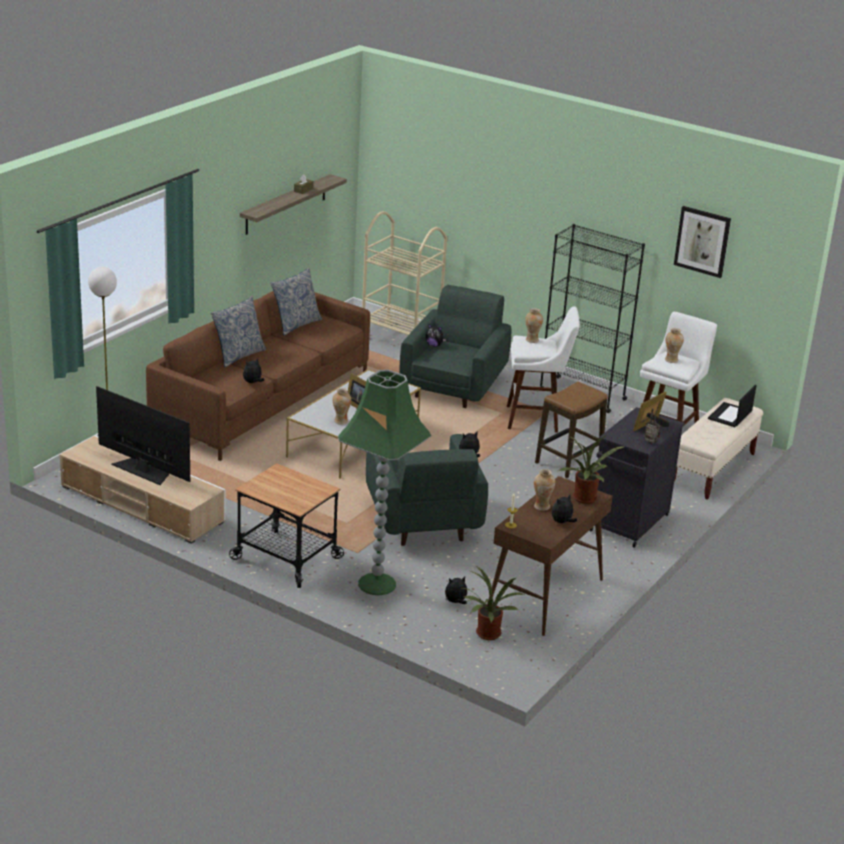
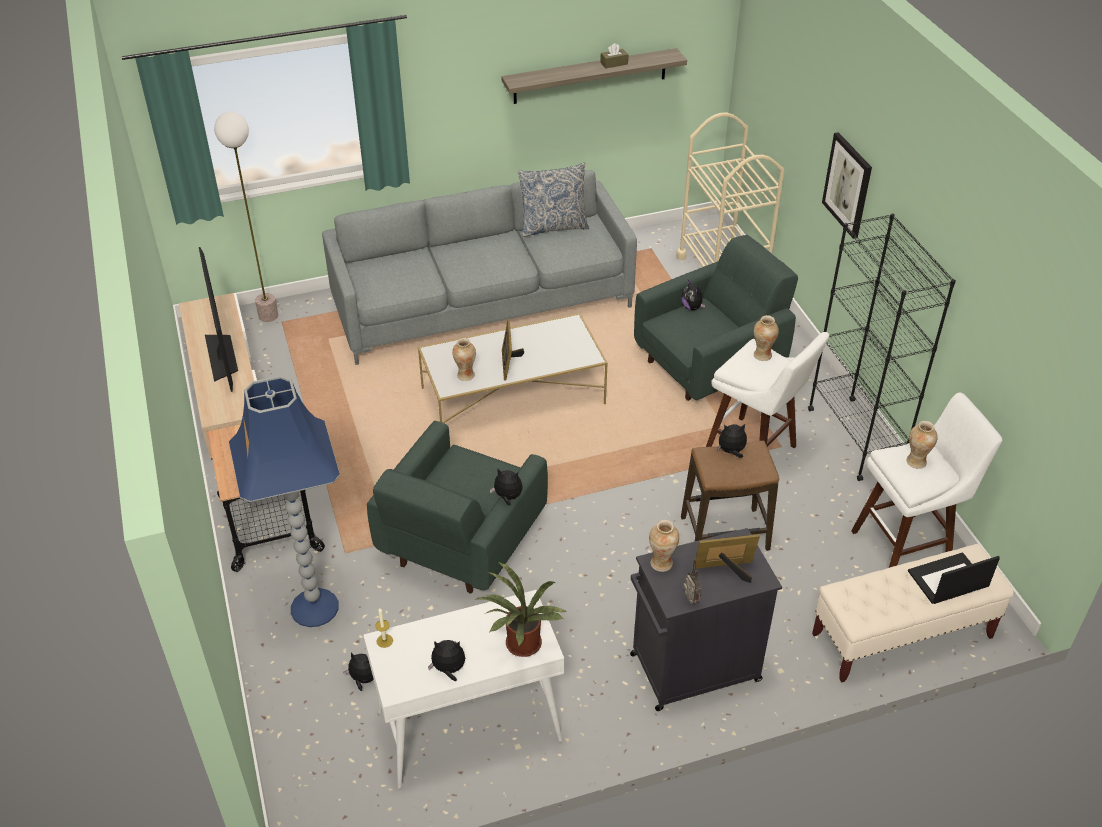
camera: 40 degrees right, 15 degrees up
brown sofa [146,291,370,461] -> grey sofa [322,170,637,365]
pillow [211,296,266,367] -> none
plush toy [243,358,264,383] -> plush toy moved to [718,424,747,458]
green floor lamp [338,370,431,595] -> blue floor lamp [229,376,340,627]
potted plant [461,566,525,640] -> none
brown console table [487,476,613,636] -> white console table [363,590,564,788]
vase [534,469,555,511] -> vase moved to [649,520,679,572]
picture [674,206,731,278] -> picture moved to [822,132,872,239]

